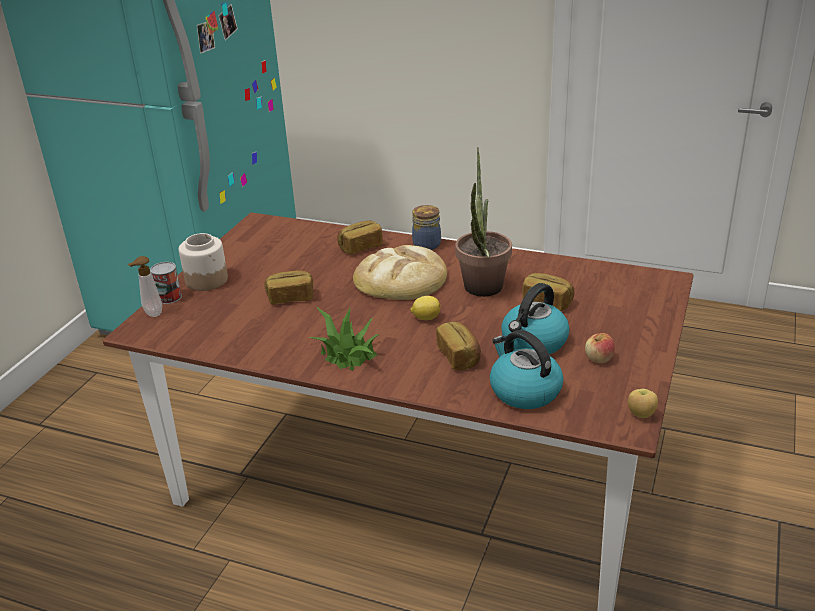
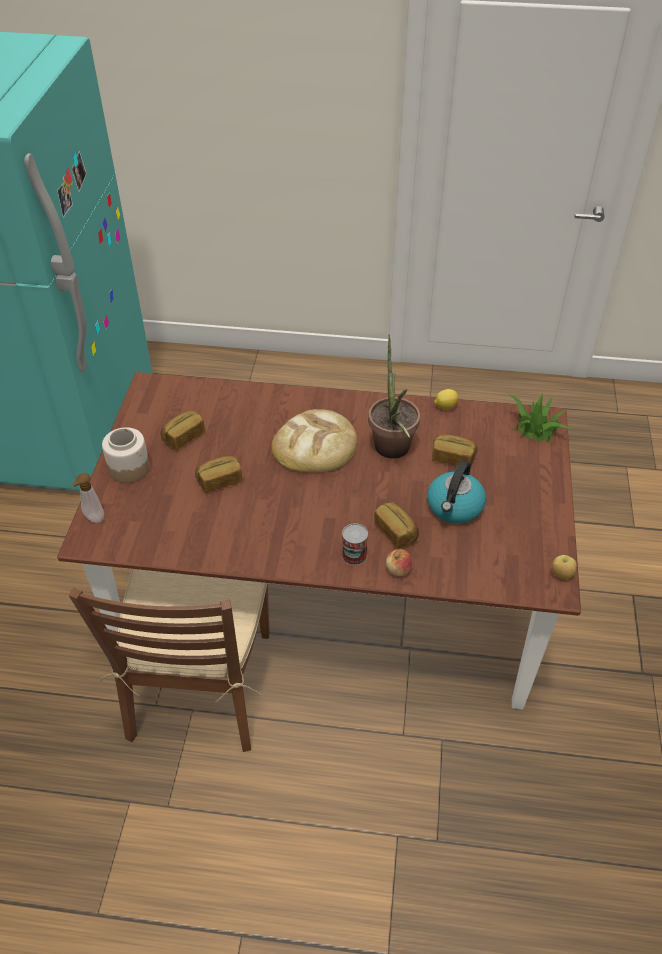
camera: 15 degrees left, 15 degrees up
can [150,262,182,304] -> can moved to [342,523,368,565]
potted plant [309,306,380,370] -> potted plant moved to [508,393,573,442]
bread [337,221,383,254] -> bread moved to [161,411,205,450]
lemon [410,296,441,320] -> lemon moved to [434,389,459,410]
jar [412,205,441,250] -> none
kettle [490,330,564,409] -> none
apple [585,333,615,363] -> apple moved to [386,549,412,577]
none -> brown chair [68,569,270,752]

